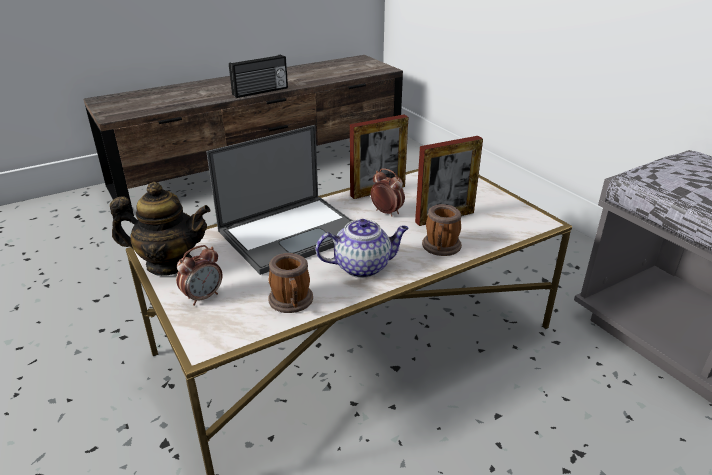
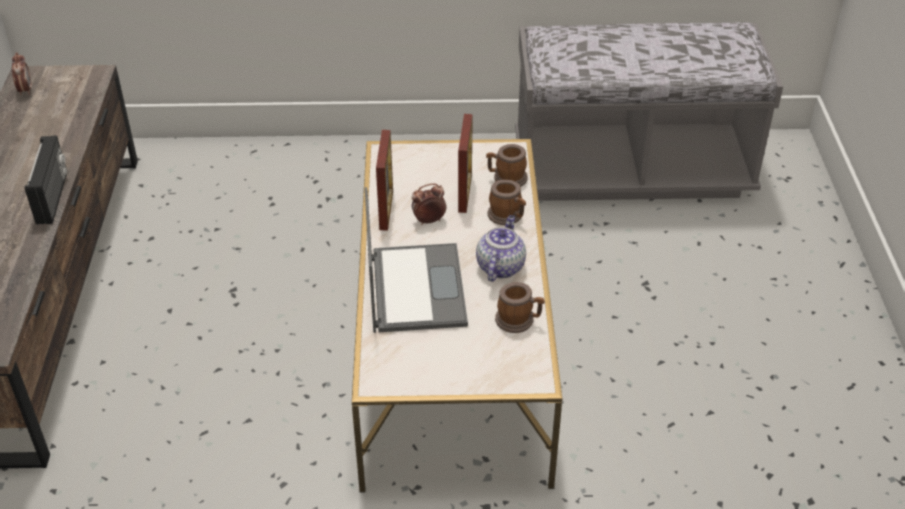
camera: 60 degrees left, 10 degrees up
teapot [110,182,210,276] -> none
alarm clock [176,245,222,306] -> alarm clock moved to [11,53,32,95]
none -> mug [486,144,528,187]

